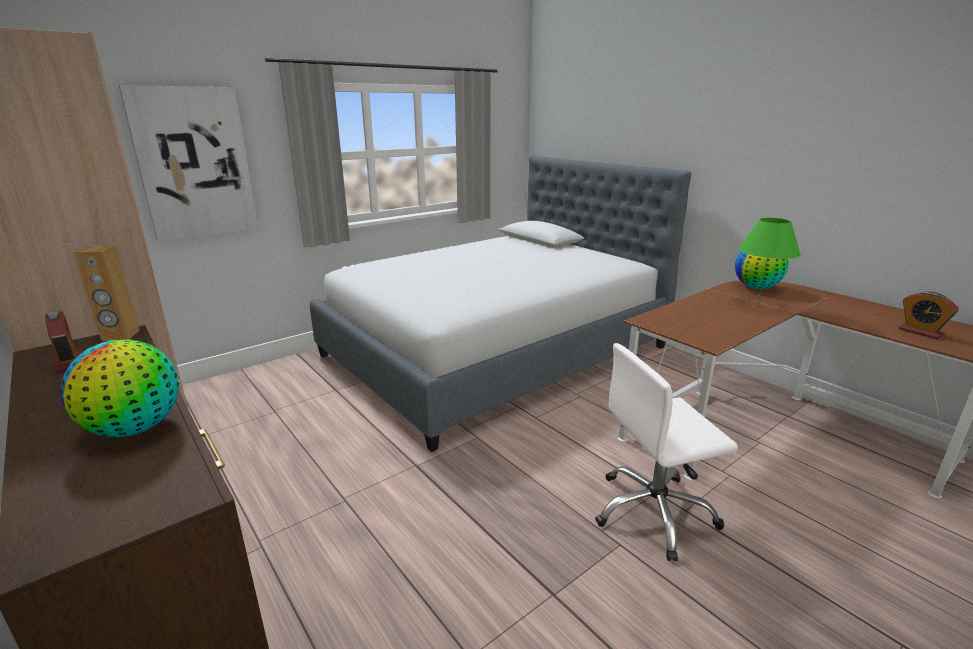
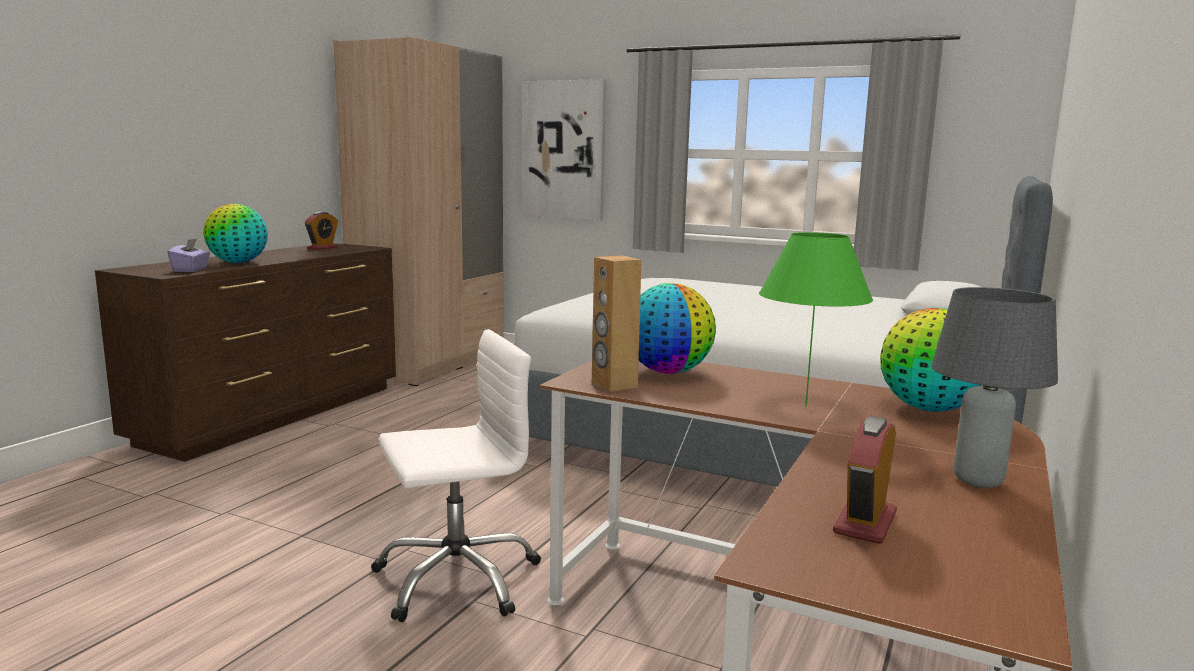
camera: 65 degrees right, 10 degrees down
brown speaker [74,245,140,341] -> brown speaker moved to [592,255,641,392]
white office chair [595,343,738,561] -> white office chair turned 105 degrees clockwise [371,329,541,622]
none -> purple tissue box [167,238,210,272]
none -> globe [639,283,716,374]
none -> grey table lamp [931,287,1058,488]

